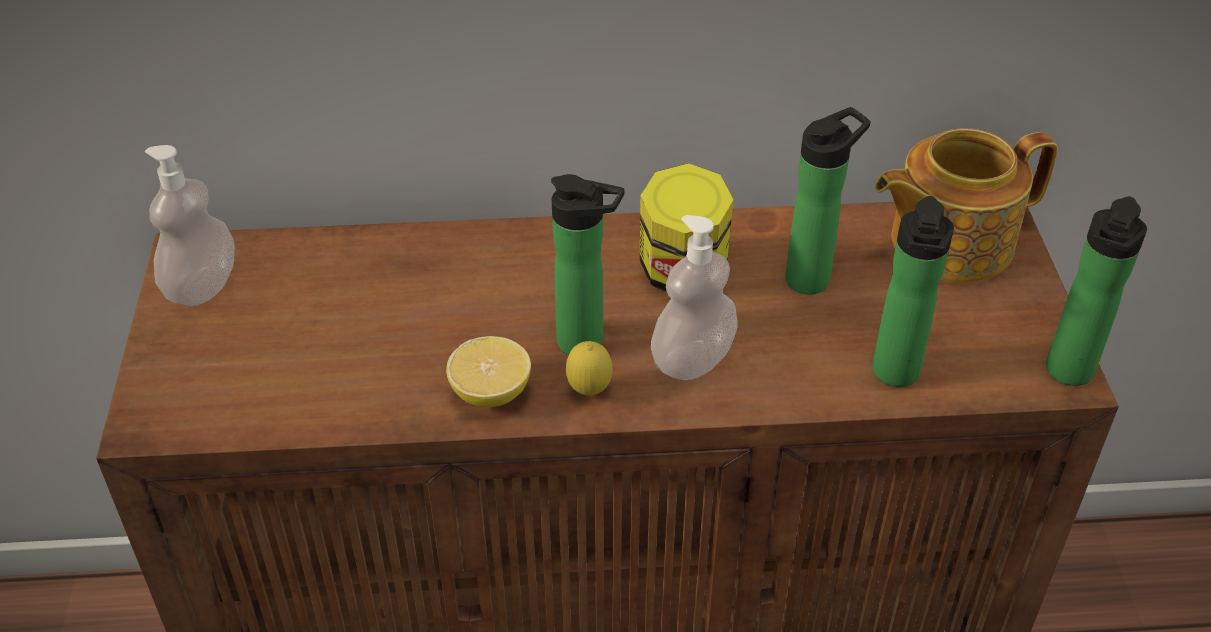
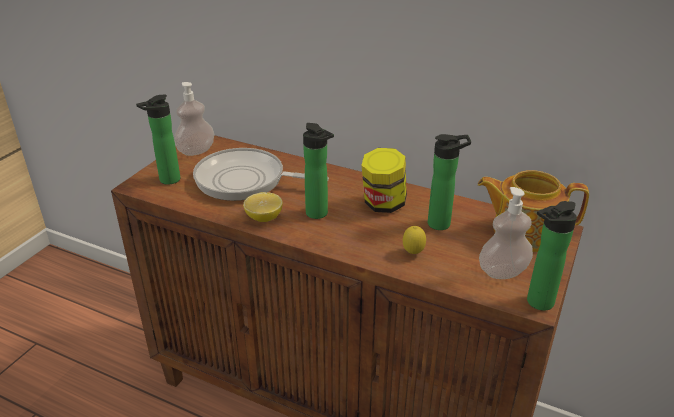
camera: 30 degrees right, 10 degrees down
lemon [566,341,612,396] -> lemon moved to [403,226,426,254]
soap dispenser [651,215,737,380] -> soap dispenser moved to [479,187,533,279]
bottle [872,196,954,387] -> bottle moved to [136,94,180,185]
none -> frying pan [193,148,329,201]

